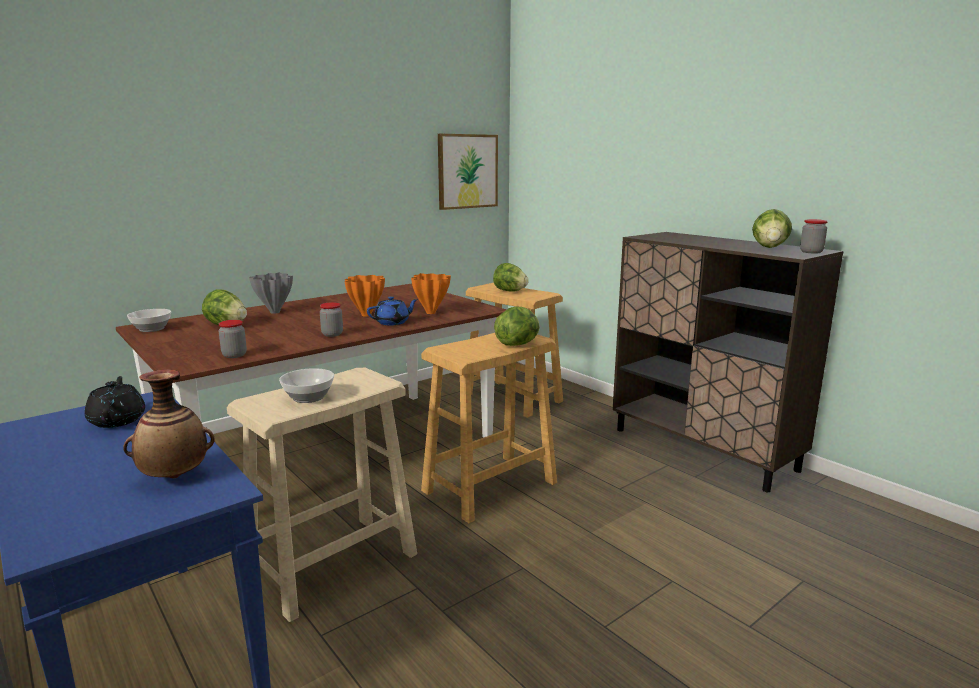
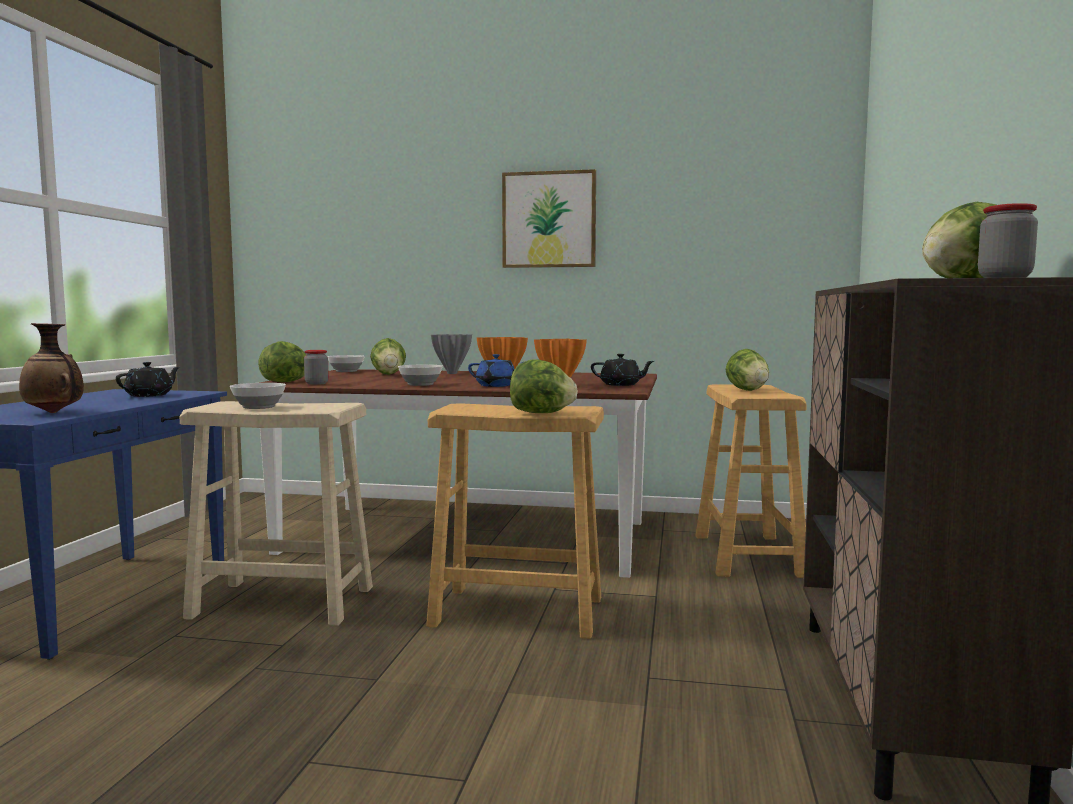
camera: 50 degrees right, 10 degrees down
jar [320,302,343,337] -> bowl [398,365,443,386]
picture [438,134,498,210] -> picture moved to [502,169,596,268]
none -> lettuce [258,341,306,382]
none -> black teapot [591,354,654,386]

